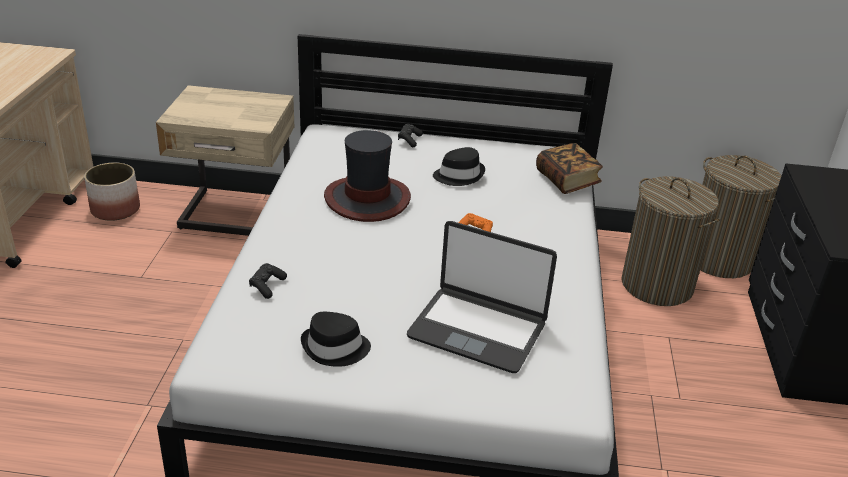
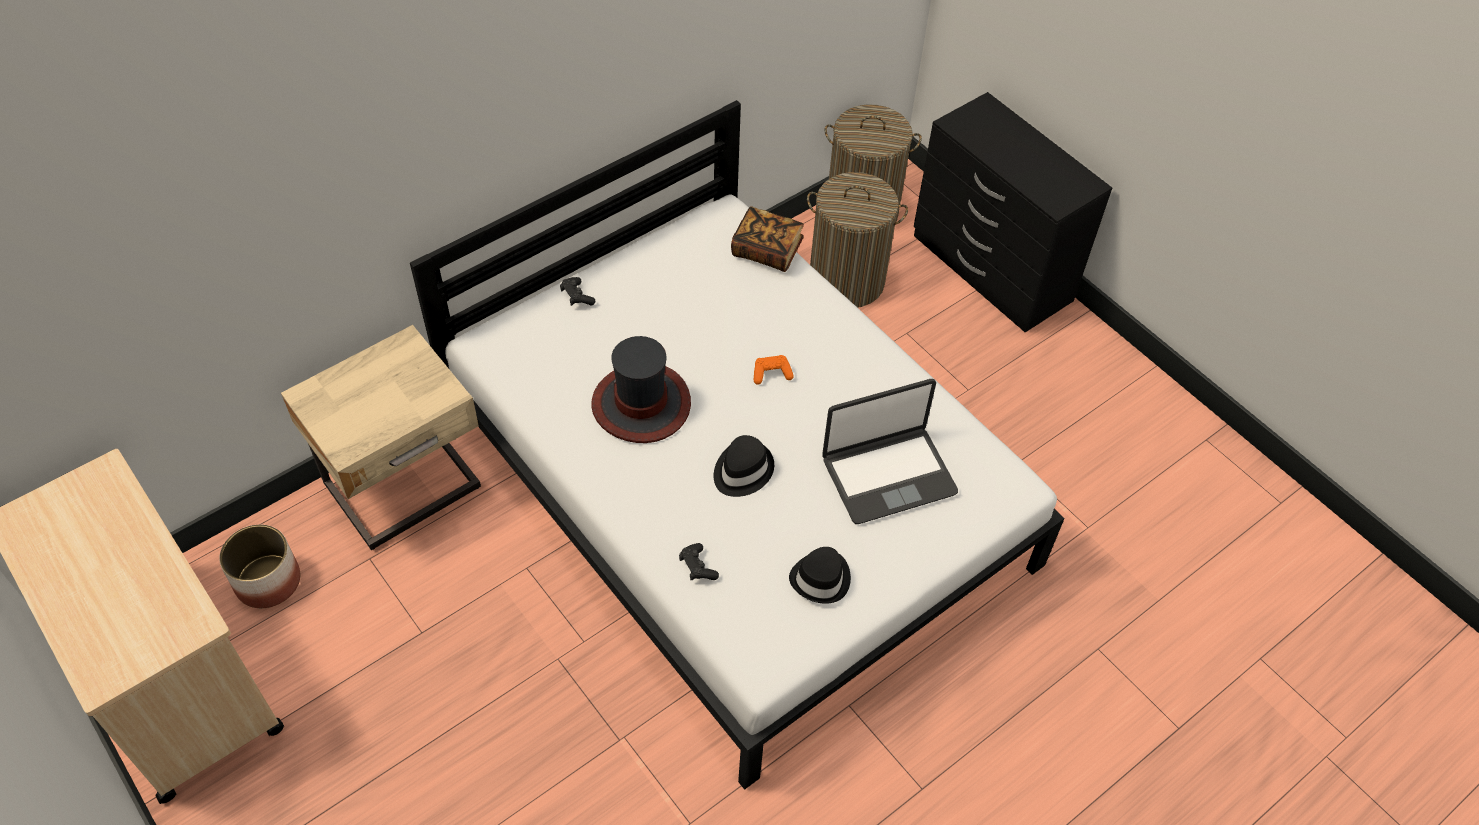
camera: 45 degrees left, 20 degrees up
black hat [433,147,485,186] -> black hat moved to [714,435,774,497]

